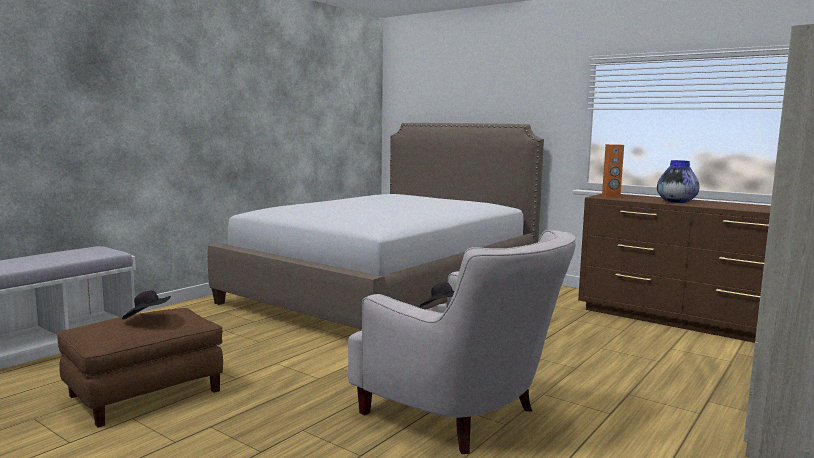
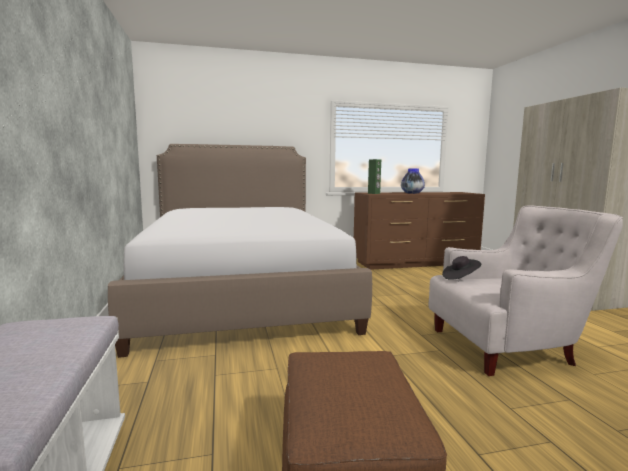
camera: 50 degrees left, 0 degrees up
black hat [122,290,171,319] -> none
orange speaker [602,144,624,198] -> green speaker [368,159,381,194]

